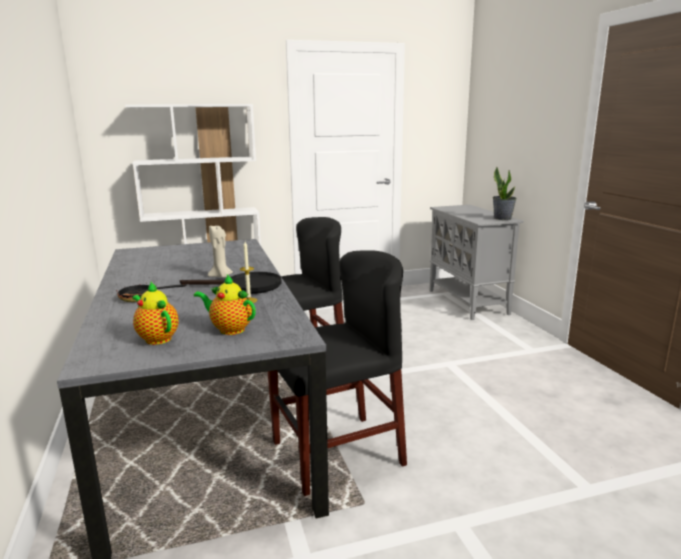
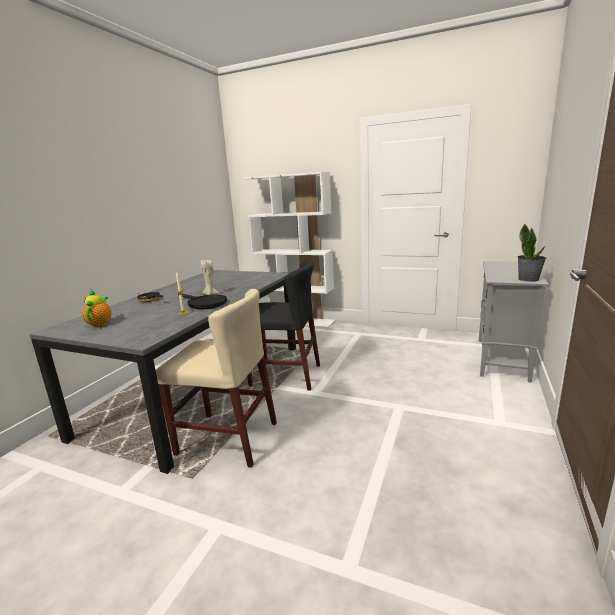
camera: 40 degrees right, 0 degrees up
teapot [194,275,256,335] -> none
black chair [268,250,407,496] -> beige chair [156,289,277,468]

